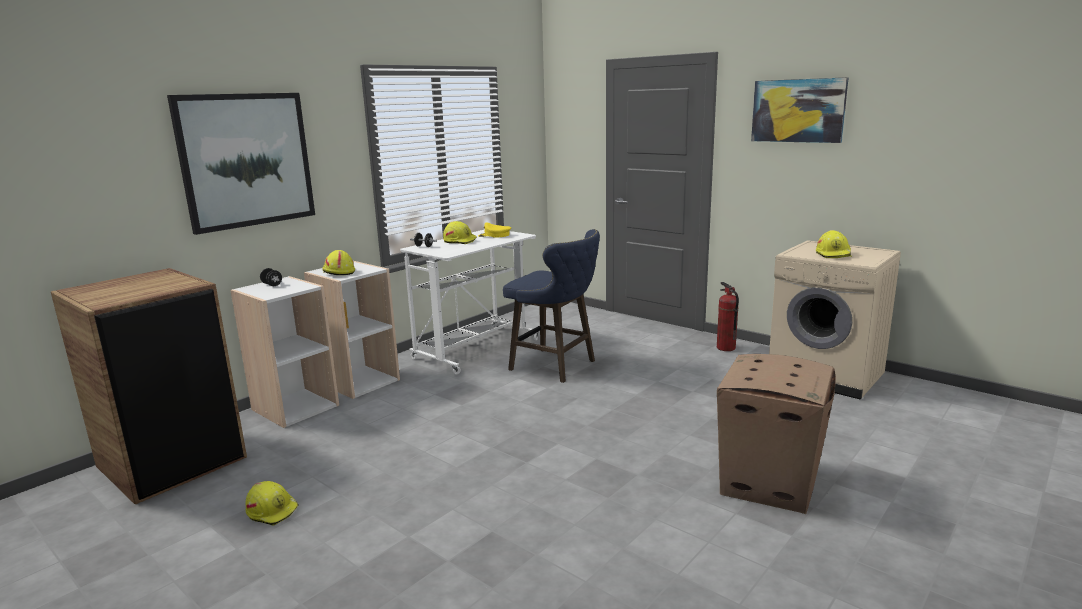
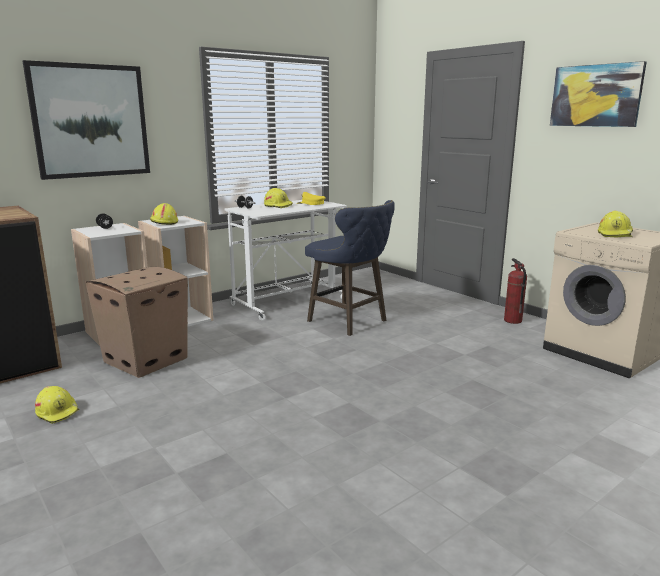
camera: 10 degrees right, 0 degrees up
cardboard box [717,354,836,514] -> cardboard box moved to [85,267,188,378]

